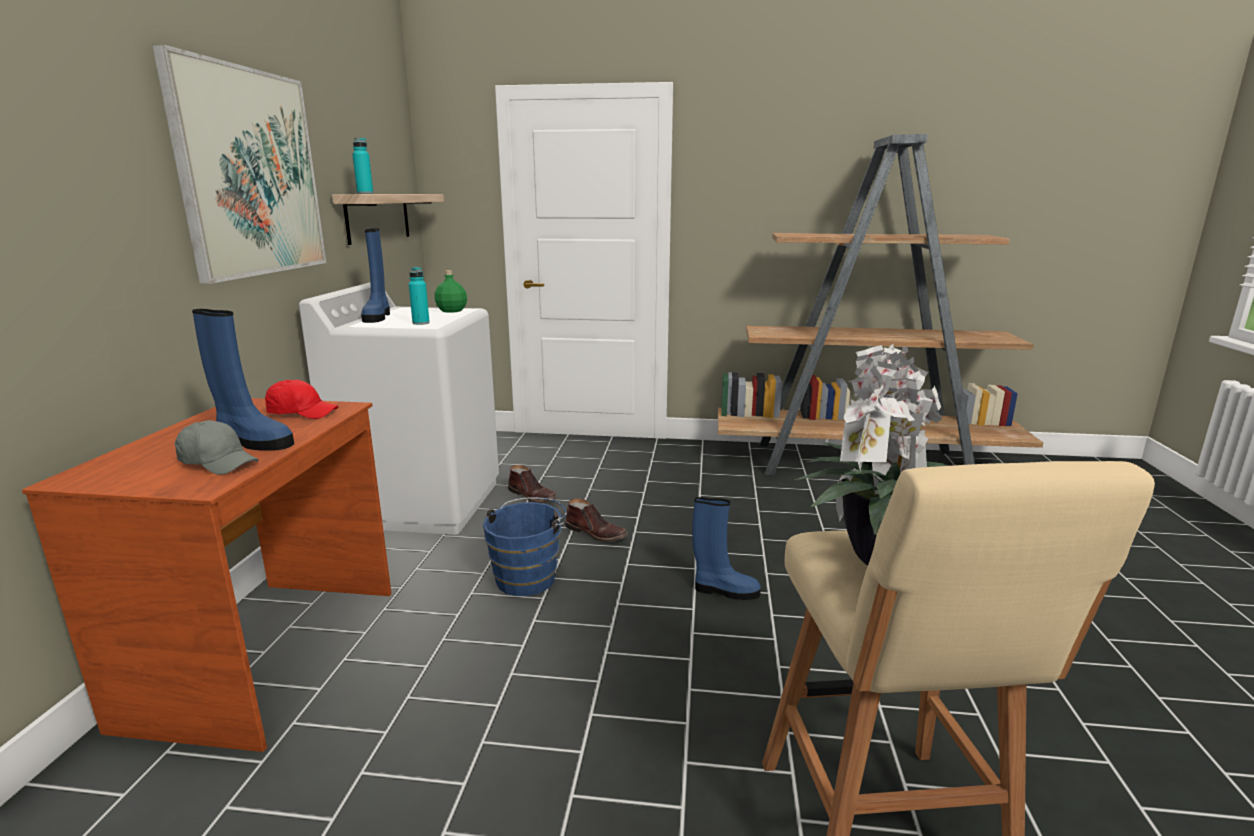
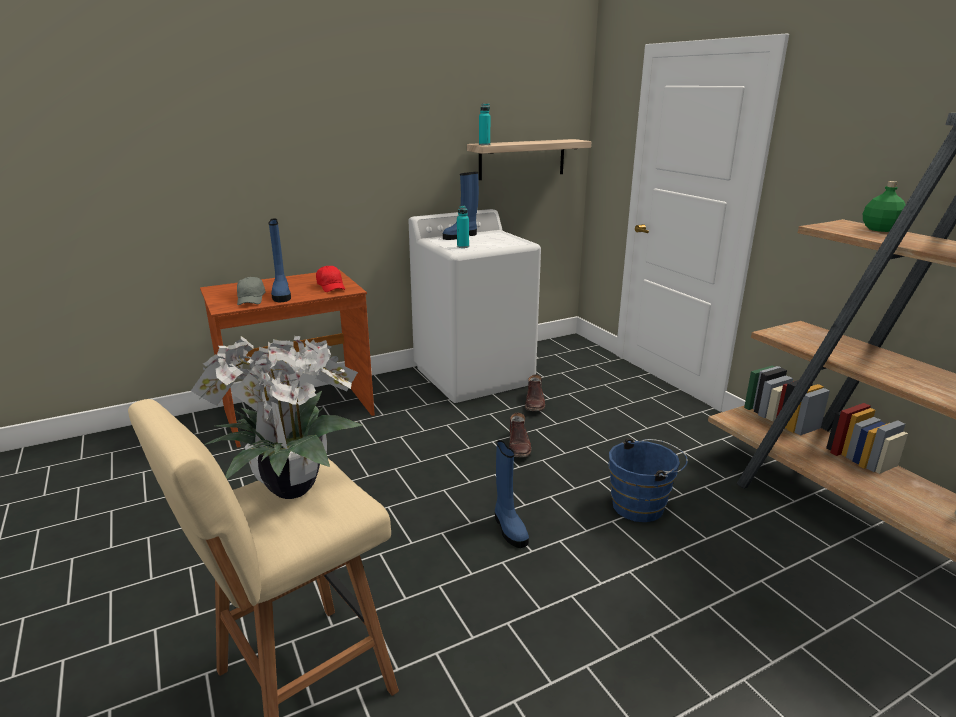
camera: 55 degrees right, 5 degrees up
picture [152,44,326,284] -> none
green bottle [434,270,467,313] -> green bottle moved to [863,181,906,232]
blue bucket [483,498,567,596] -> blue bucket moved to [608,438,688,522]

